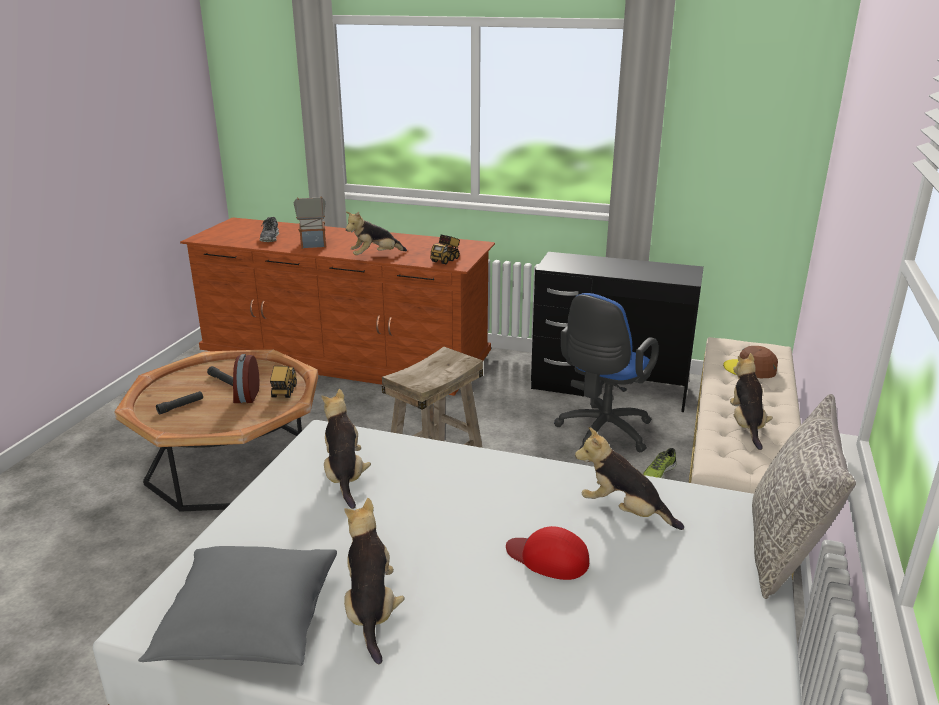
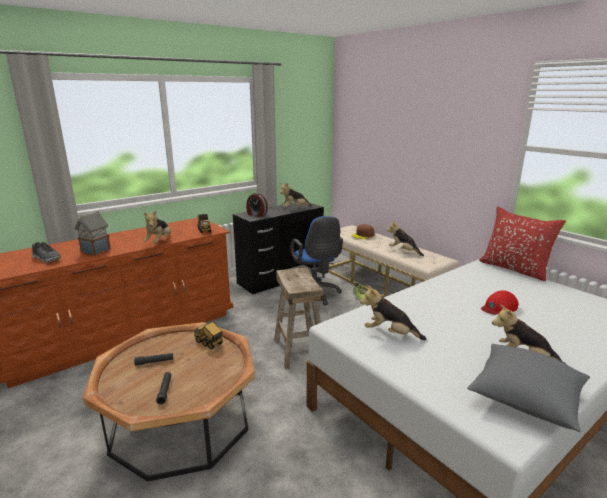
camera: 55 degrees left, 5 degrees down
alarm clock [233,354,259,403] -> alarm clock moved to [246,193,268,217]
plush toy [575,427,684,530] -> plush toy moved to [280,183,312,207]
grey pillow [752,394,856,599] -> red pillow [479,207,566,281]

